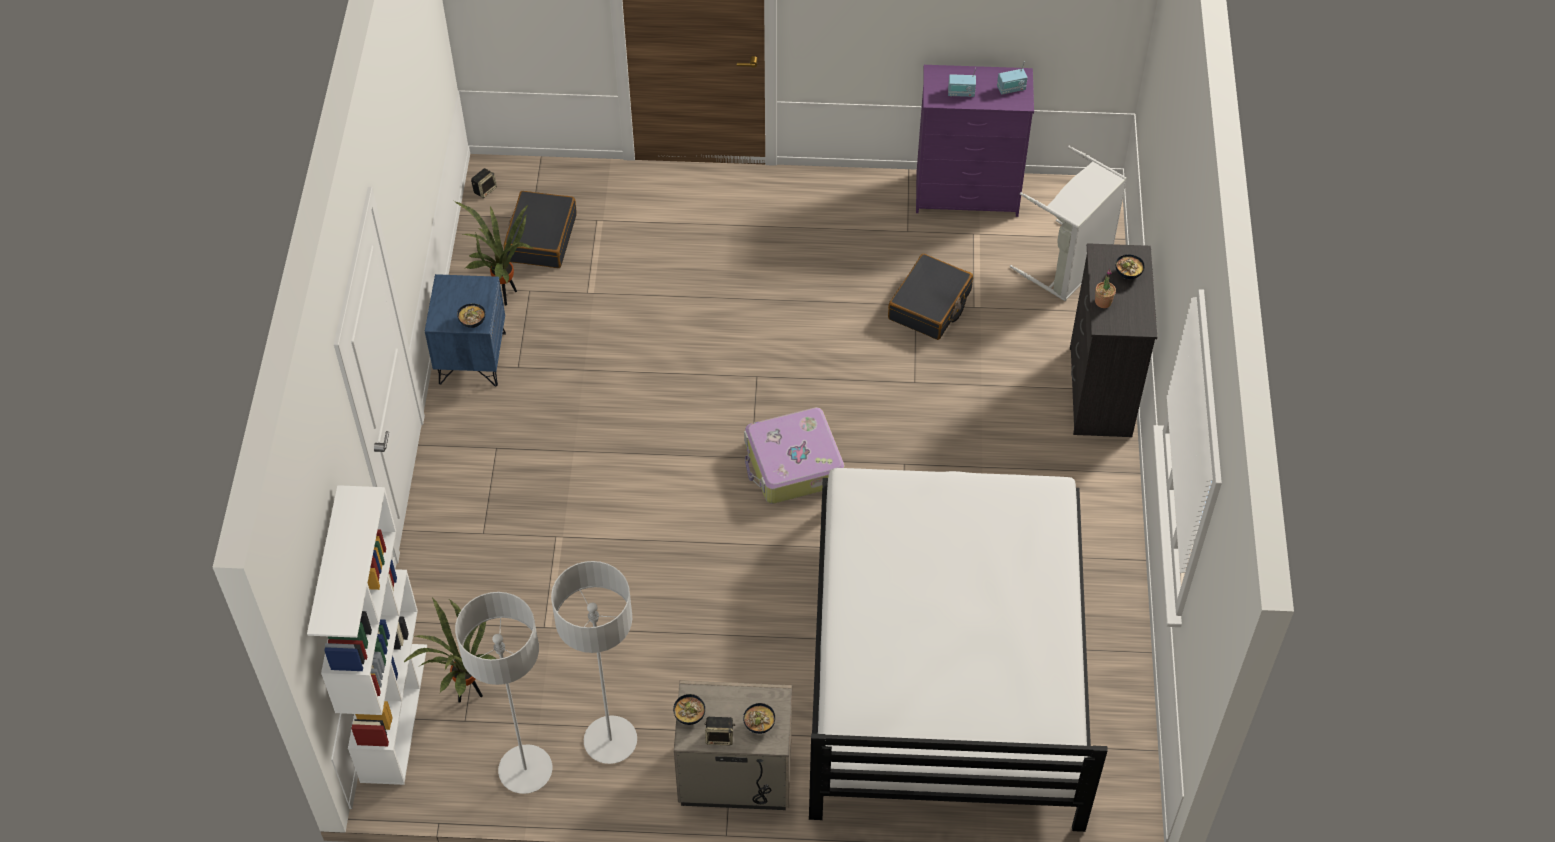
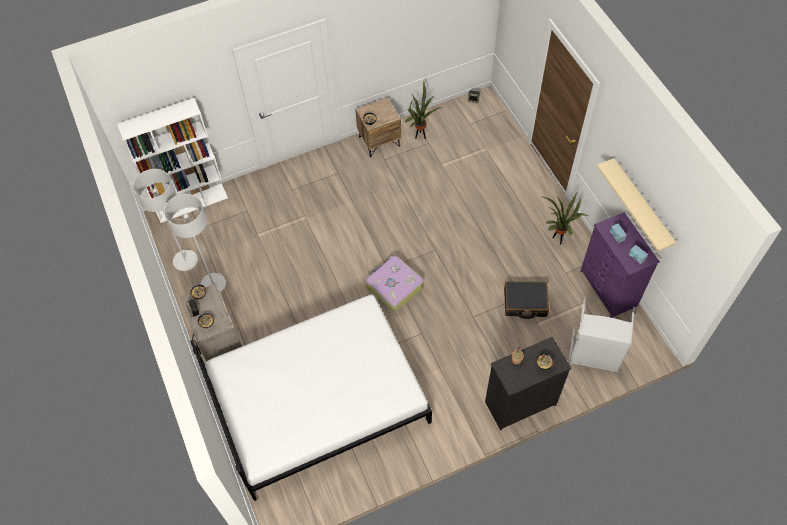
camera: 65 degrees right, 5 degrees up
potted plant [403,597,496,703] -> potted plant moved to [541,193,589,244]
blue nightstand [425,274,506,387] -> brown nightstand [355,97,401,157]
black suitcase [504,191,577,268] -> none
none -> beige shelf [597,158,676,251]

